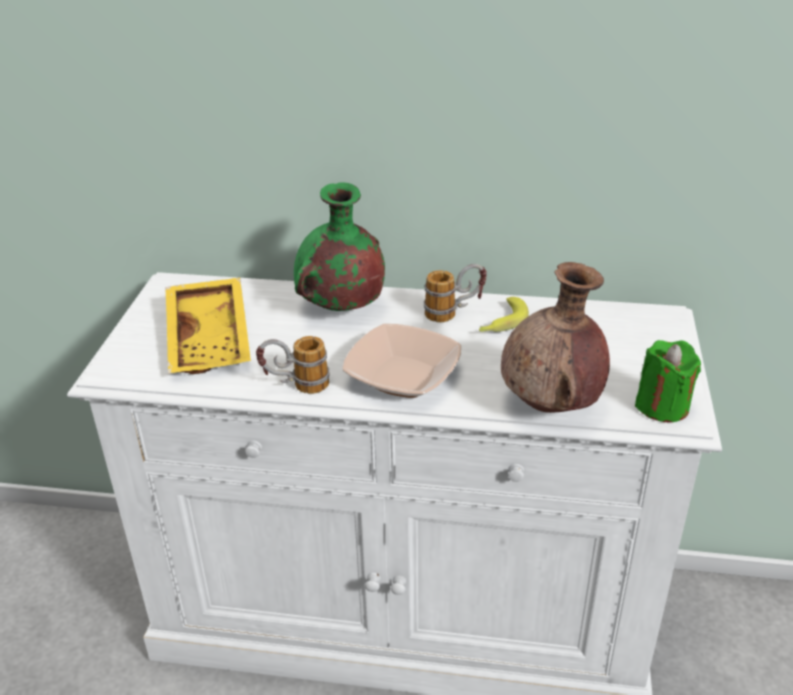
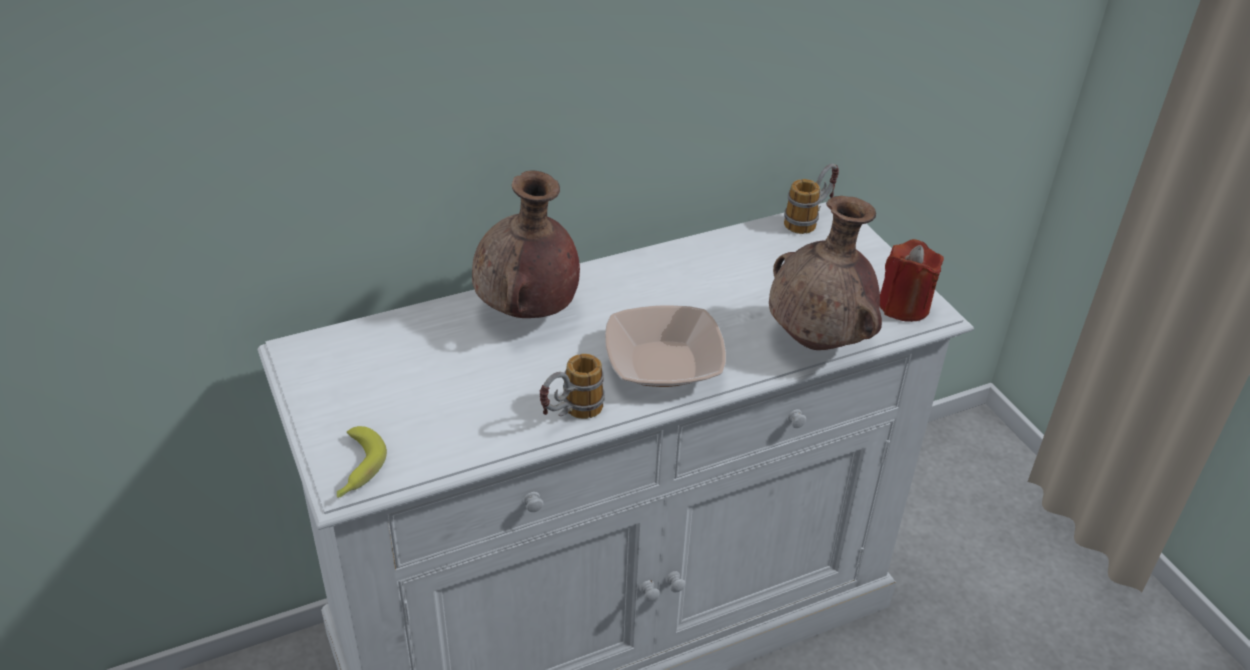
camera: 35 degrees left, 5 degrees up
yellow tray [165,278,251,374] -> none
green vase [294,183,385,311] -> brown vase [472,170,580,318]
mug [424,264,487,322] -> mug moved to [784,164,839,234]
banana [479,297,529,332] -> banana moved to [337,426,387,498]
green candle [635,340,701,422] -> red candle [880,239,944,322]

